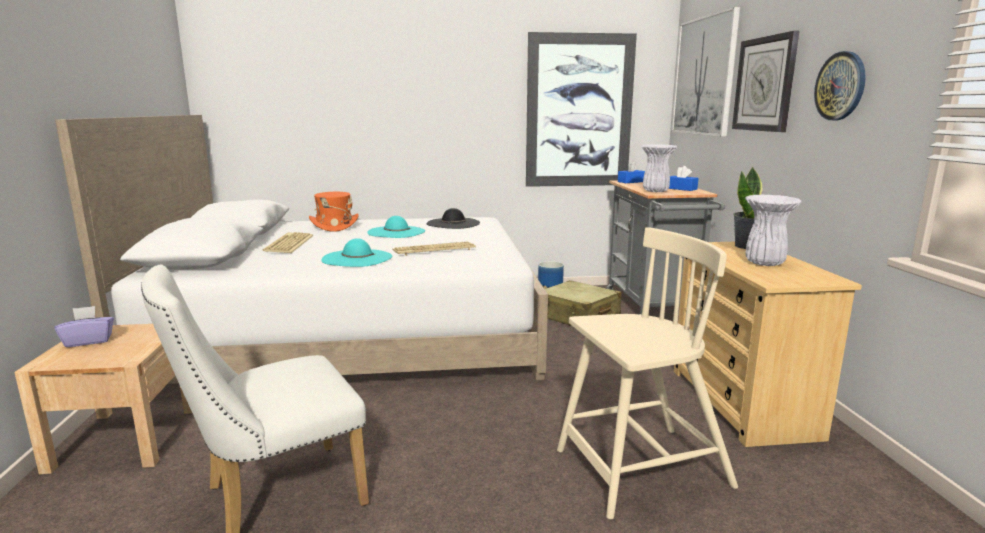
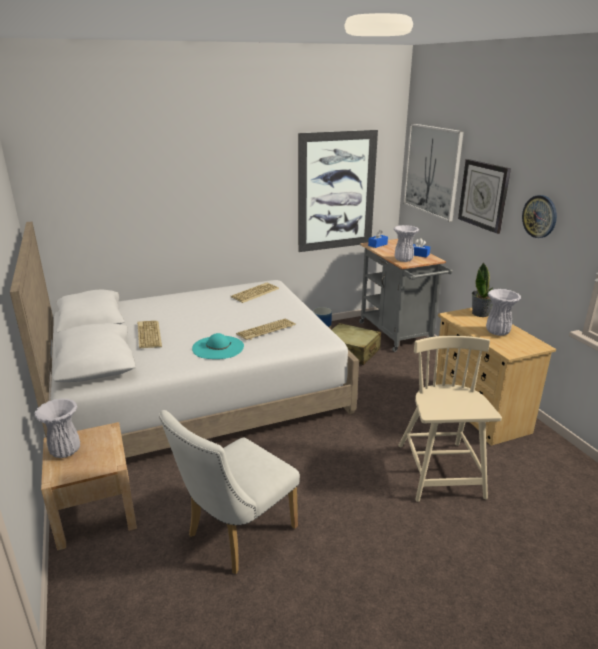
camera: 15 degrees left, 10 degrees up
purple tissue box [54,306,114,347] -> white vase [34,398,80,458]
orange hat [309,192,359,232] -> none
turquoise hat [367,216,425,238] -> none
black hat [427,208,480,229] -> keyboard [231,283,279,303]
beige chair [557,227,738,520] -> beige chair turned 60 degrees counterclockwise [398,336,502,502]

